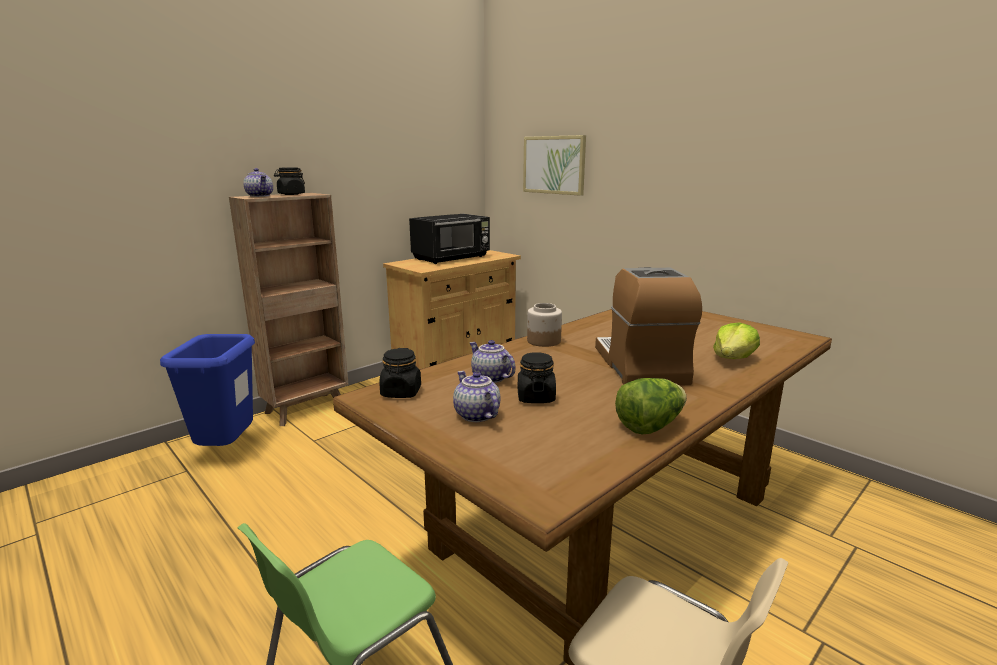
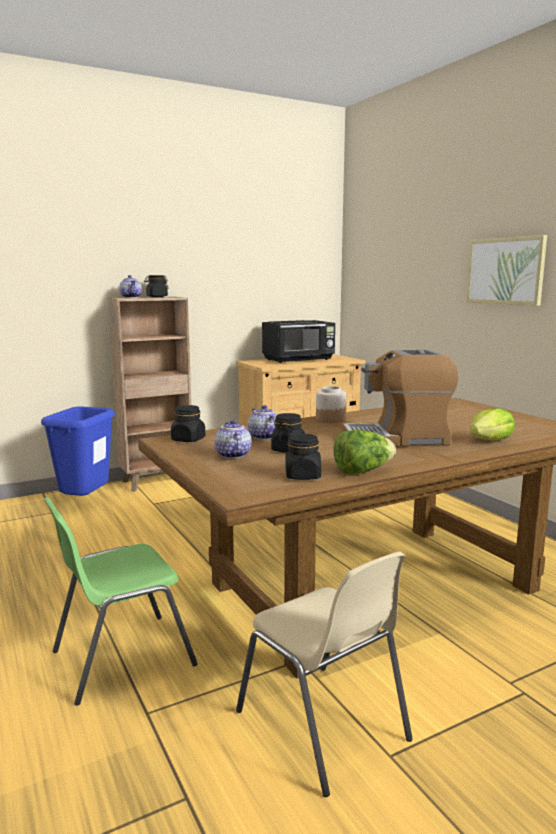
camera: 15 degrees right, 5 degrees down
picture [523,135,586,196] -> picture moved to [466,235,547,306]
coffee machine [595,267,702,386] -> coffee machine turned 105 degrees counterclockwise [342,350,458,447]
none -> black jar [285,434,321,480]

